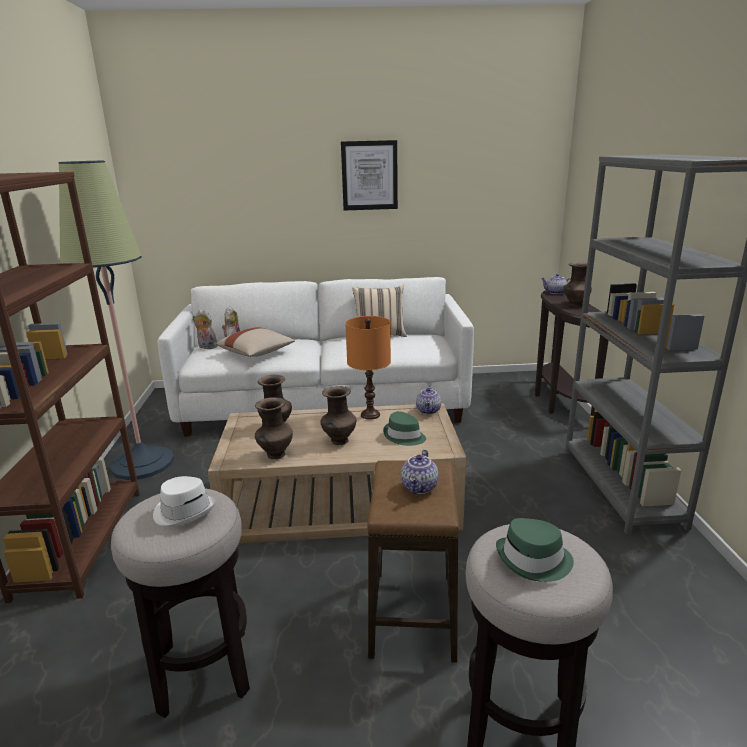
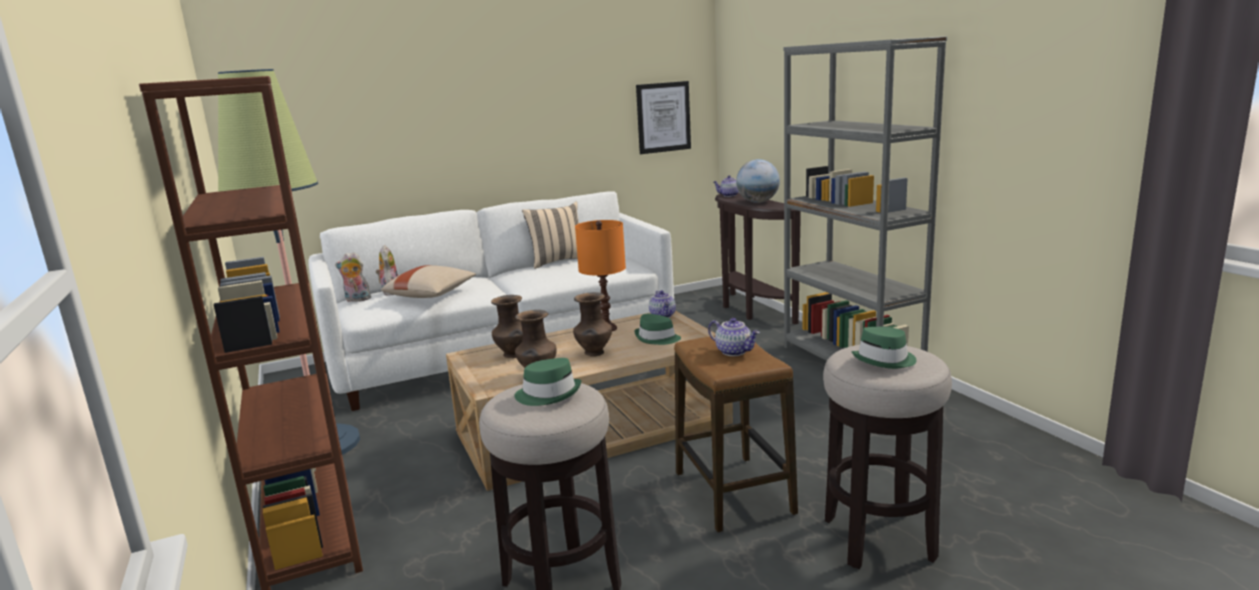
camera: 20 degrees left, 5 degrees down
white hat [153,476,216,526] -> green hat [515,358,581,406]
picture [341,140,398,210] -> picture moved to [636,81,691,154]
teapot [401,449,438,494] -> teapot turned 45 degrees counterclockwise [708,318,760,356]
brown vase [563,262,592,307] -> globe [736,159,780,203]

